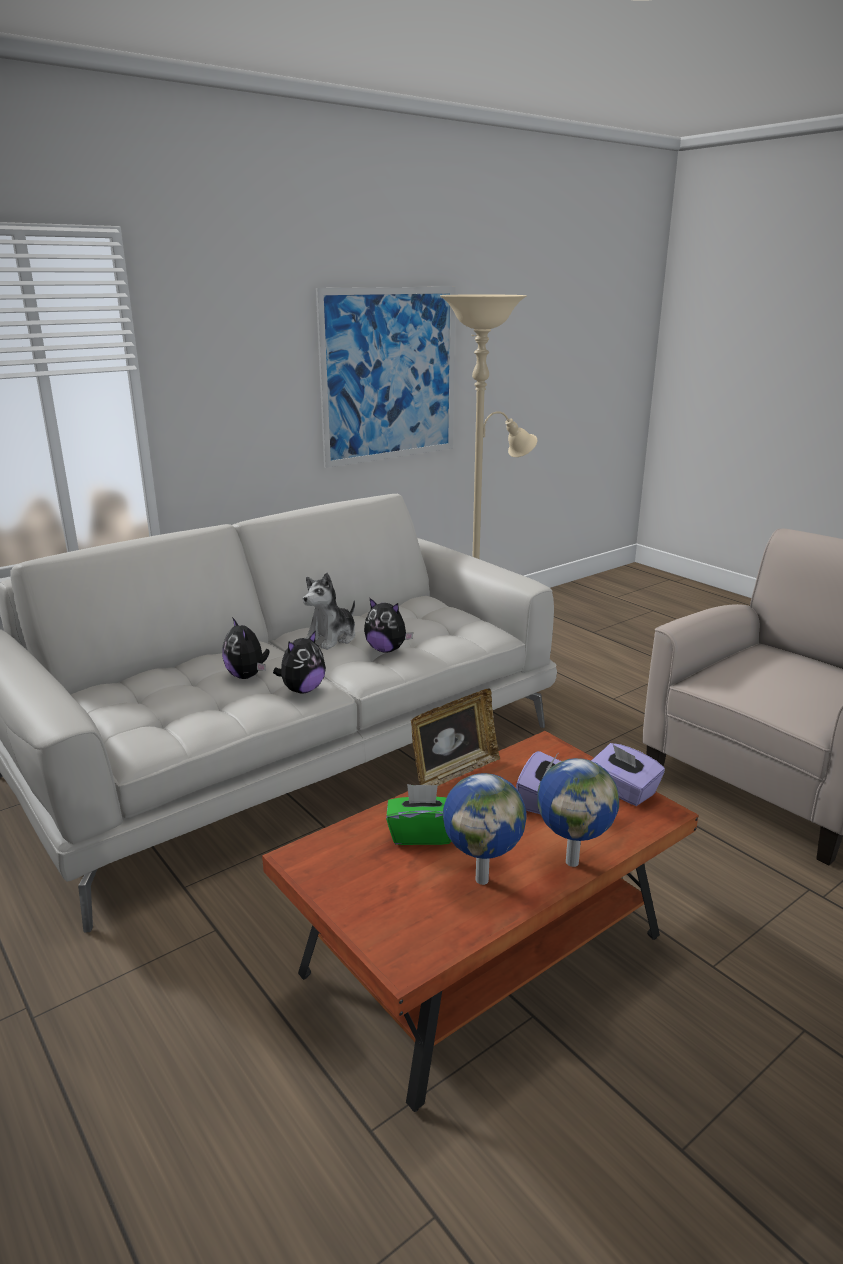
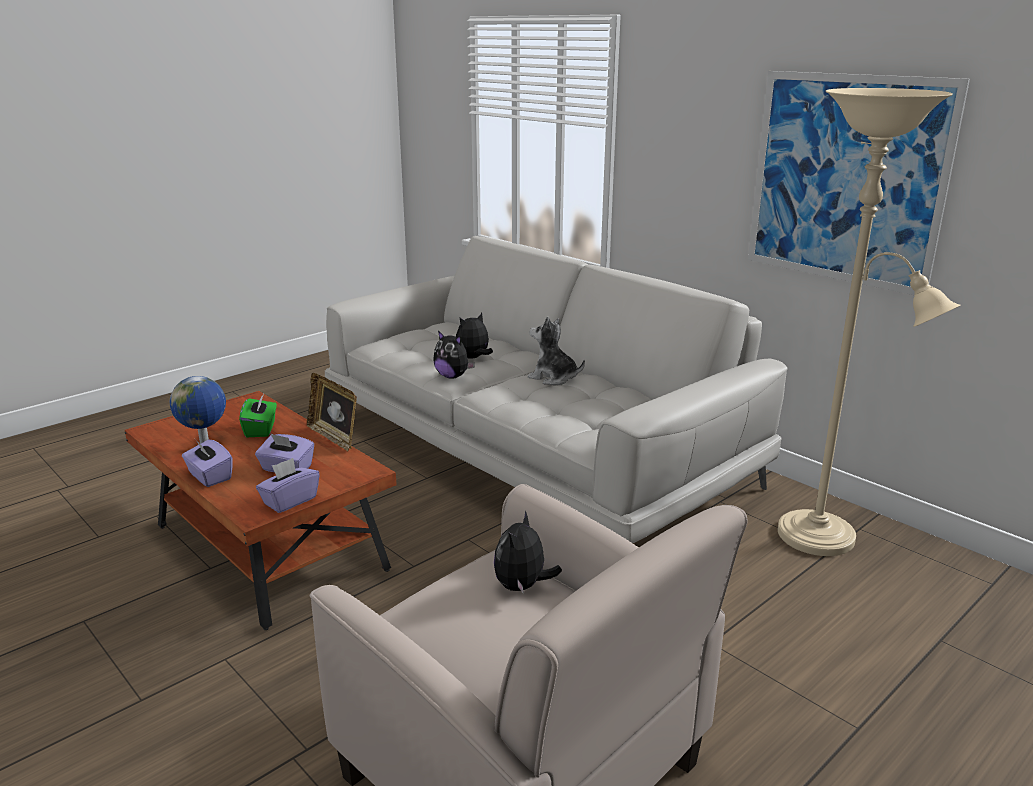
camera: 85 degrees right, 0 degrees up
plush toy [364,598,413,653] -> plush toy moved to [494,510,562,593]
globe [537,758,619,867] -> purple tissue box [182,439,233,487]

